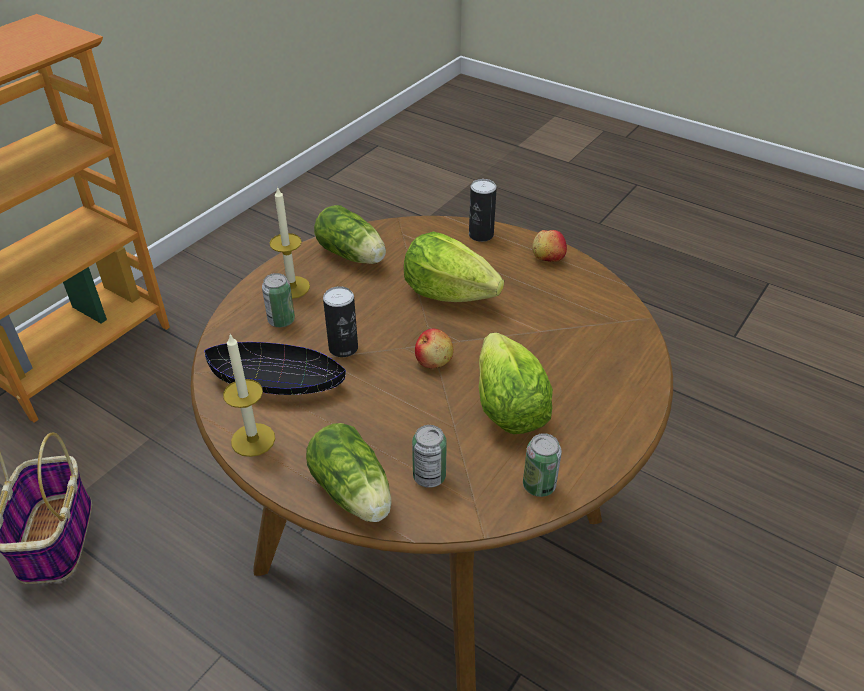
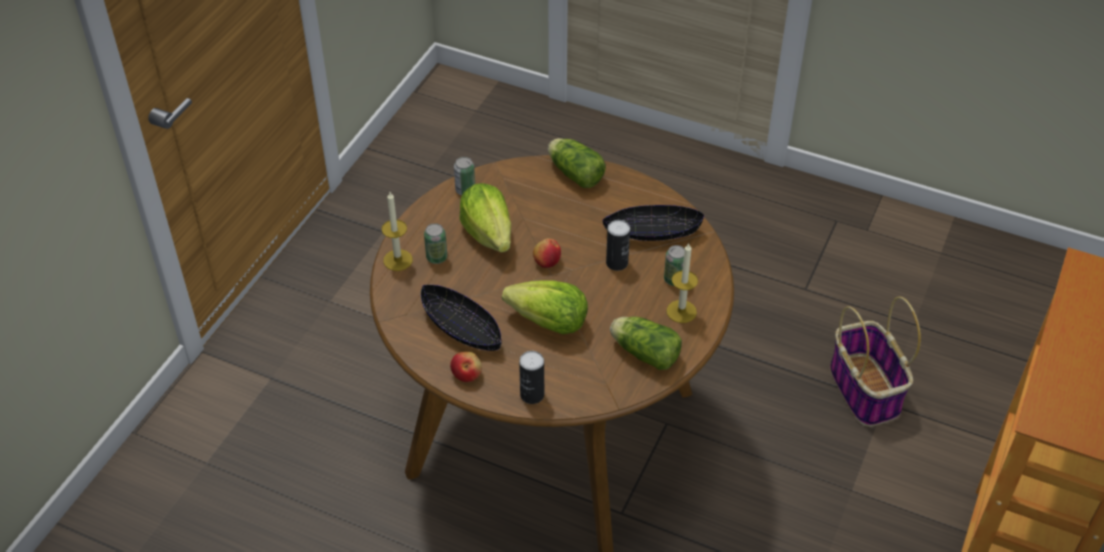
camera: 170 degrees right, 5 degrees up
candle [223,334,275,457] -> candle moved to [382,192,413,271]
can [412,425,447,488] -> can moved to [424,223,447,264]
none -> black bowl [421,285,502,351]

